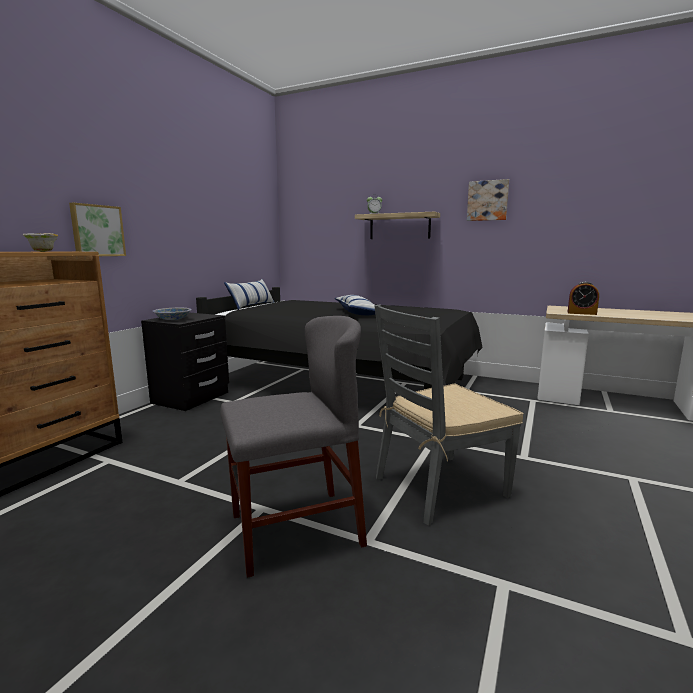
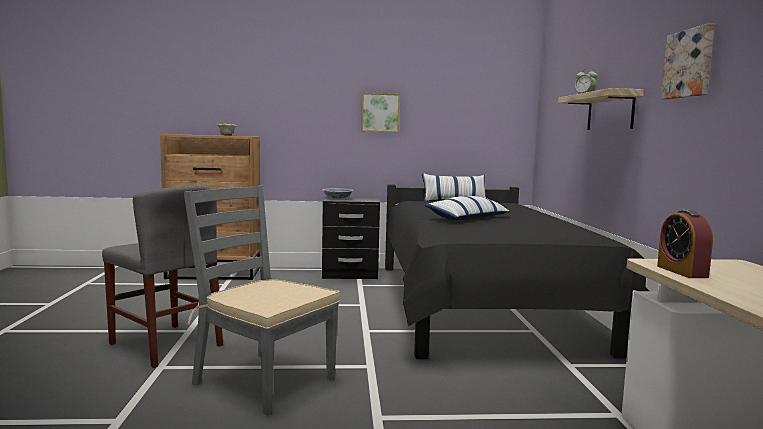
camera: 60 degrees right, 5 degrees down
picture [69,203,126,256] -> picture moved to [361,93,400,132]

